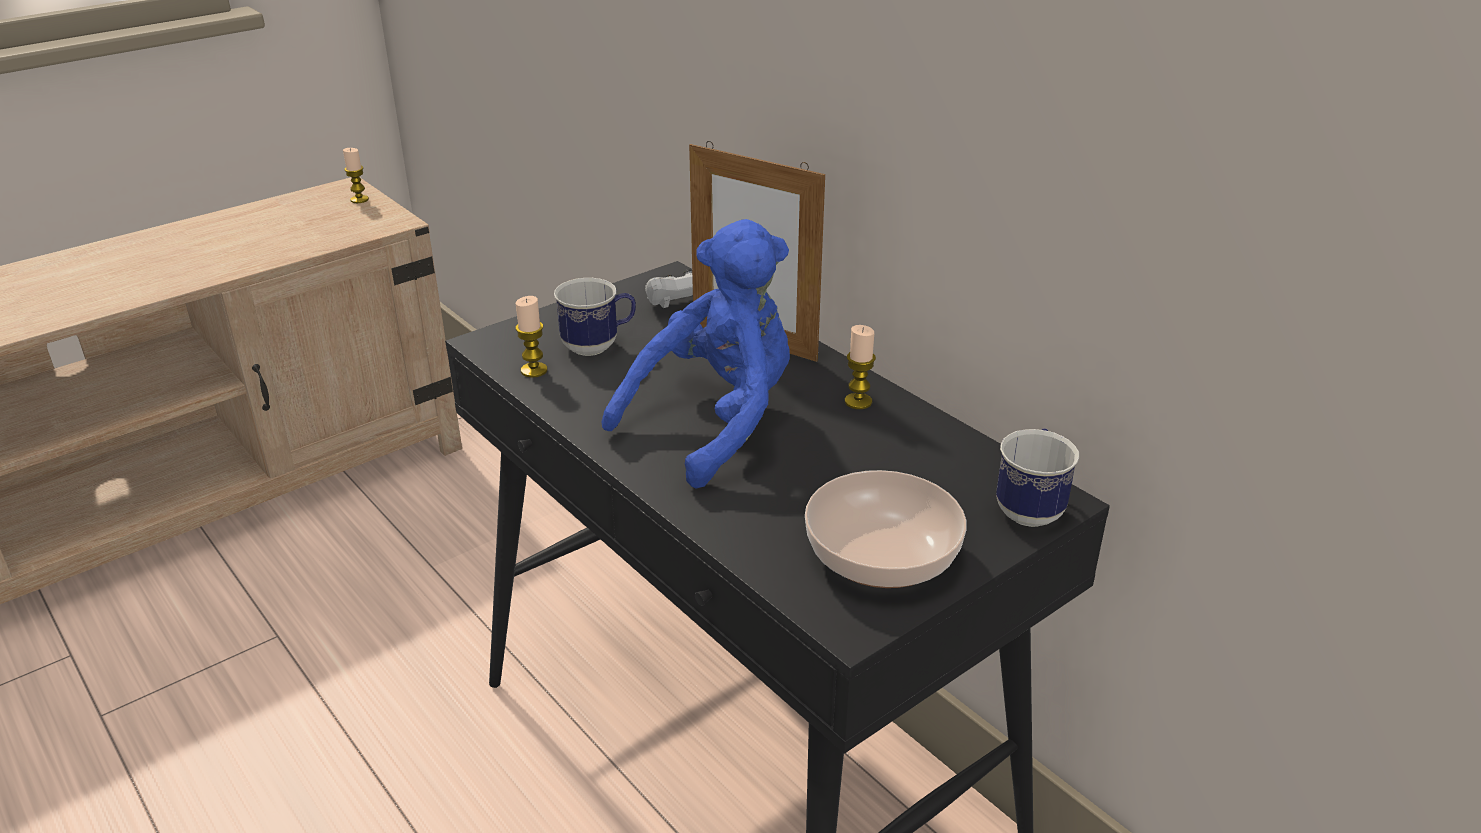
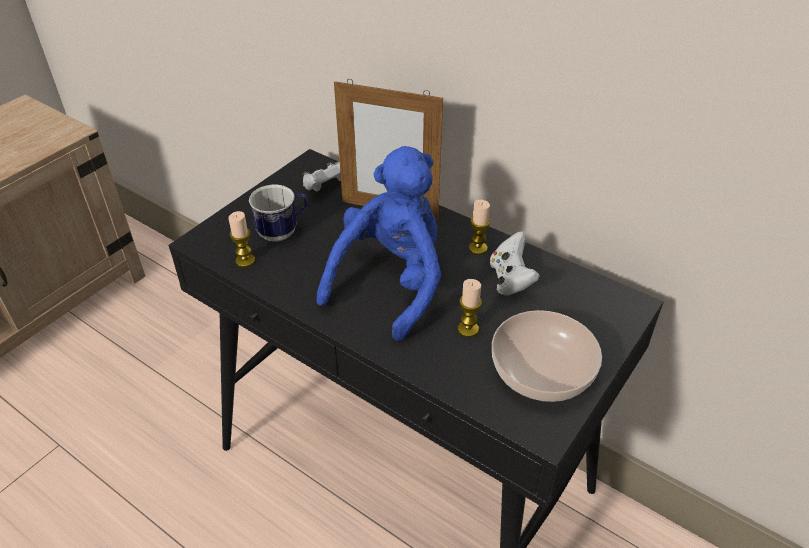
camera: 15 degrees left, 10 degrees up
candle [343,148,369,203] -> candle moved to [458,279,482,337]
mug [996,429,1079,527] -> none
none -> white game controller [490,232,540,296]

